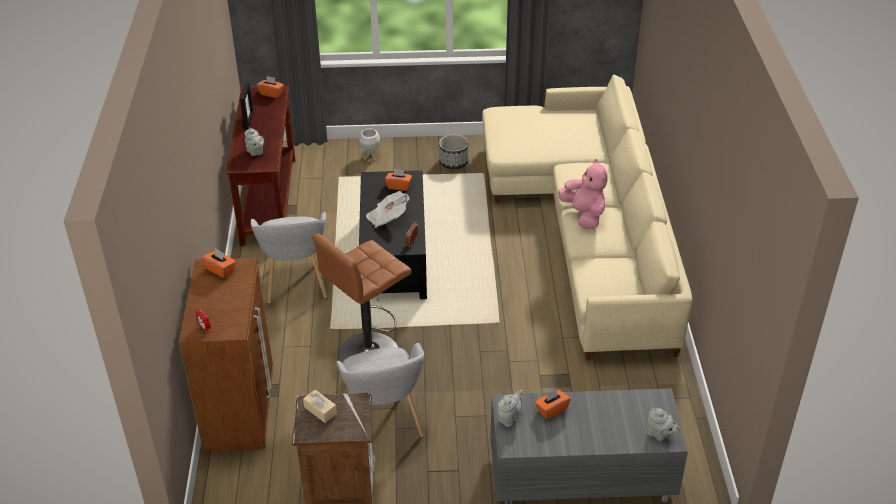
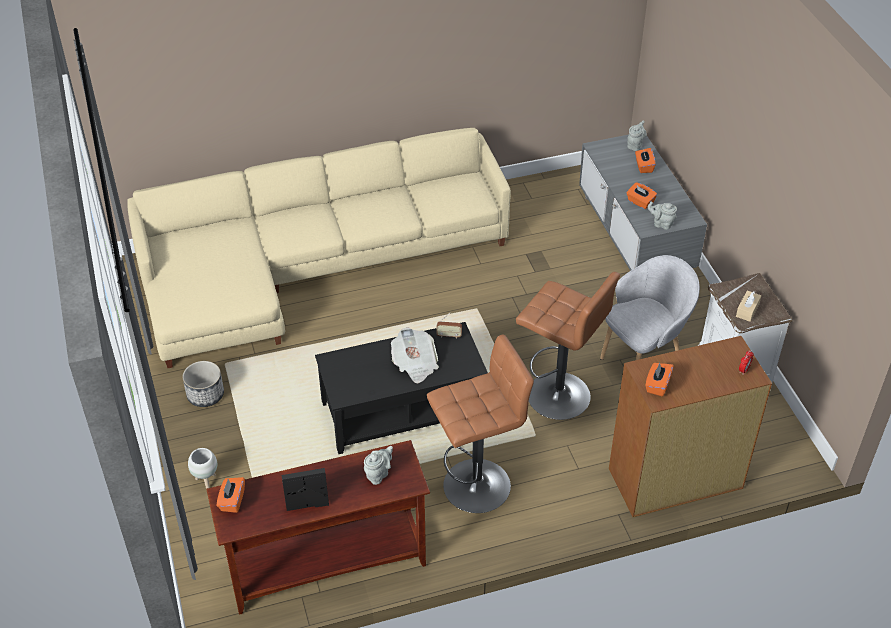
camera: 105 degrees left, 5 degrees up
grey armchair [251,212,327,304] -> brown stool [427,334,534,513]
orange tissue box [385,169,412,191] -> orange tissue box moved to [635,148,656,173]
pink plush toy [558,159,608,229] -> none

